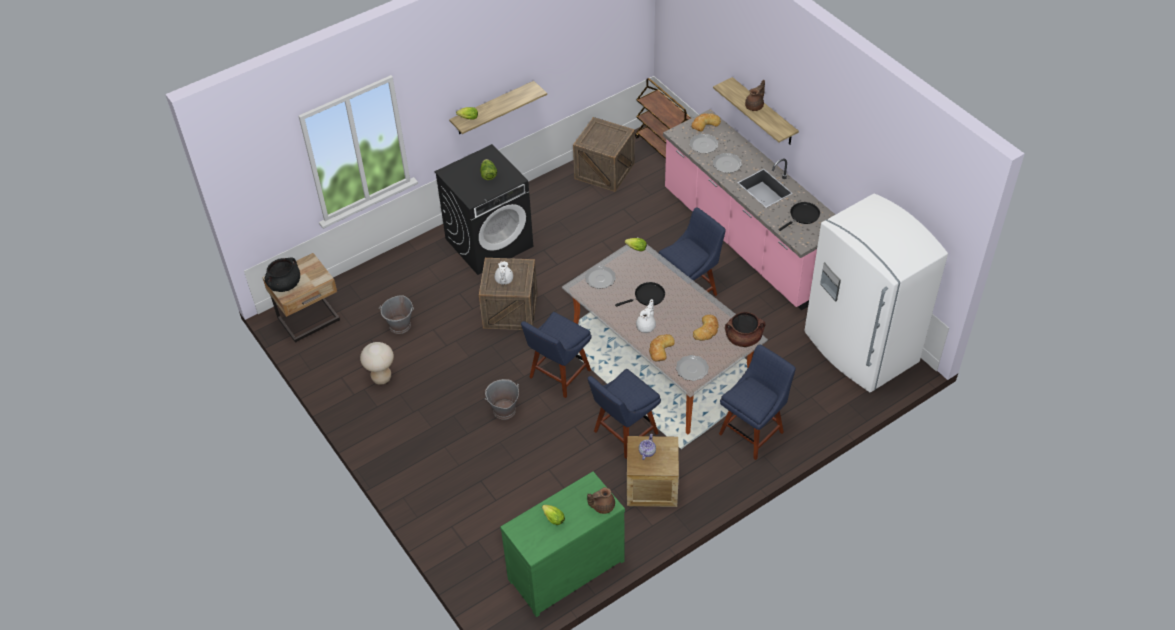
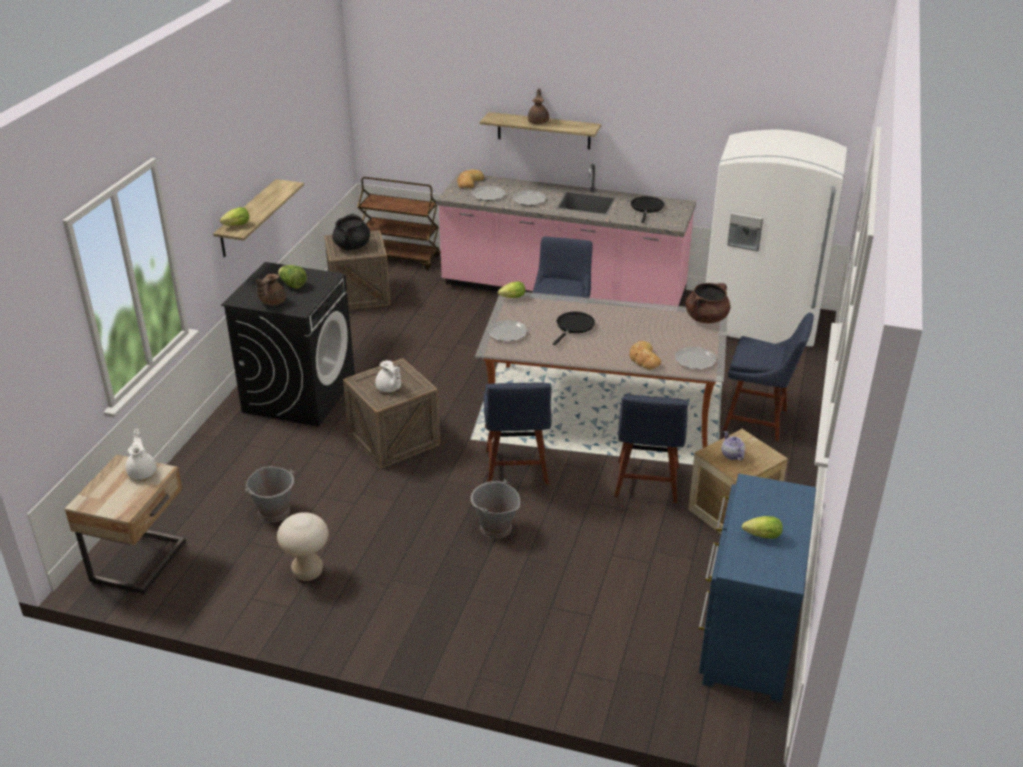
camera: 40 degrees left, 15 degrees down
black cooking pot [265,257,300,292] -> black cooking pot moved to [332,213,370,250]
green dresser [500,471,625,617] -> blue dresser [699,474,816,702]
brown teapot [587,487,615,514] -> brown teapot moved to [256,274,286,305]
white teapot [636,299,656,333] -> white teapot moved to [126,429,157,480]
bread [693,315,719,340] -> none
blue chair [719,344,796,460] -> blue chair turned 105 degrees clockwise [723,313,814,442]

